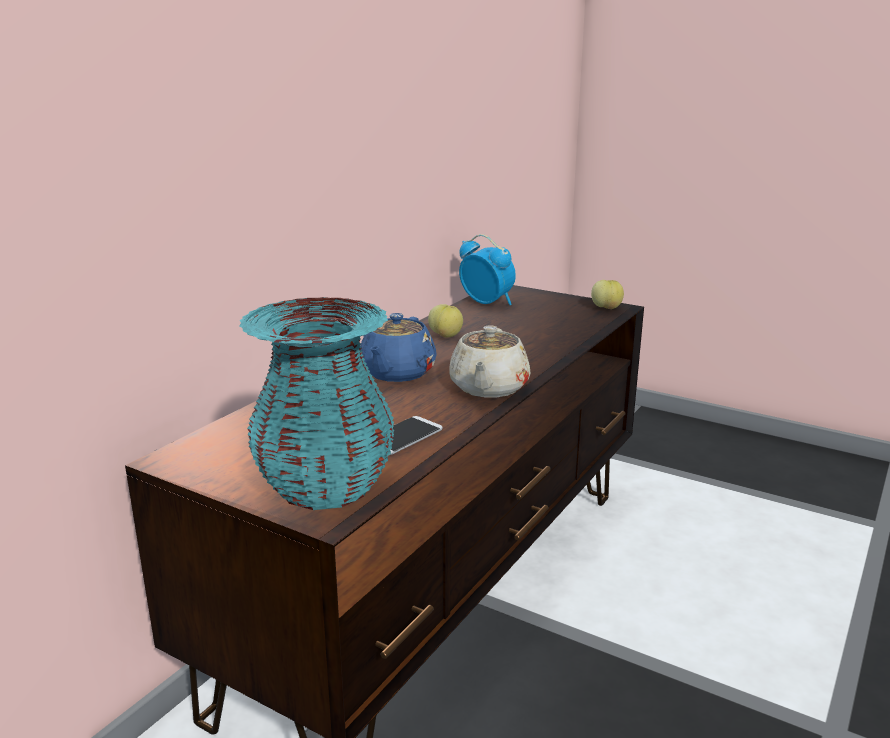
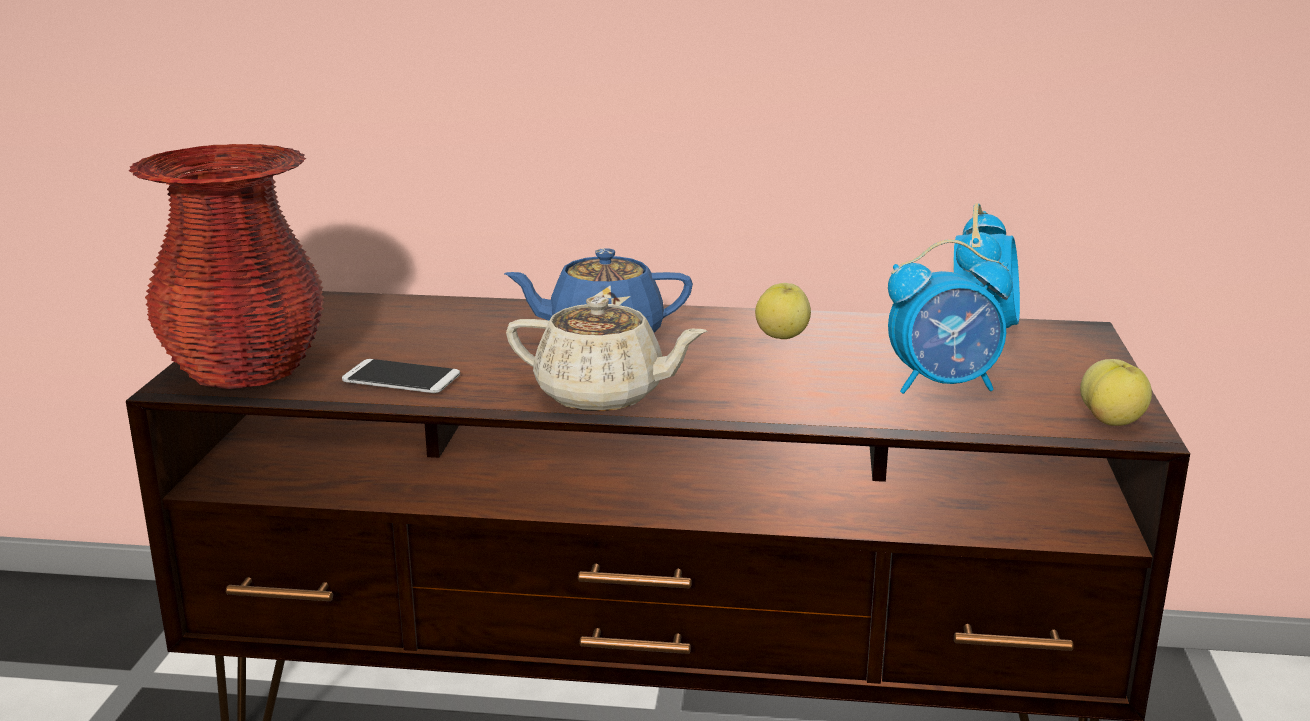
camera: 65 degrees right, 0 degrees up
turquoise vase [239,297,394,510] -> red vase [129,144,324,389]
beige teapot [449,326,531,397] -> beige teapot turned 150 degrees counterclockwise [506,296,707,411]
none -> alarm clock [888,239,1012,394]

